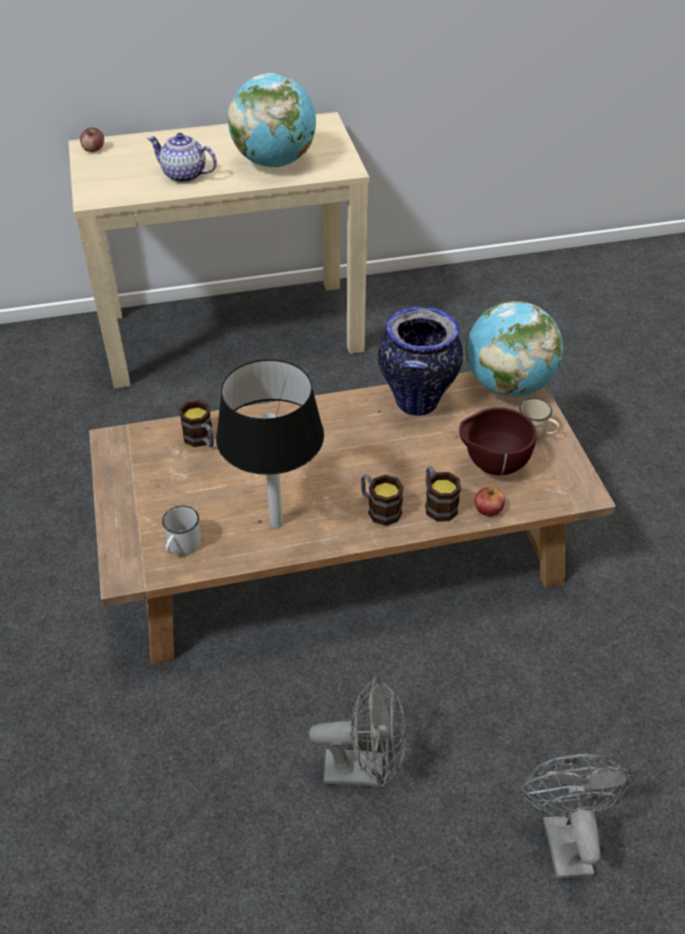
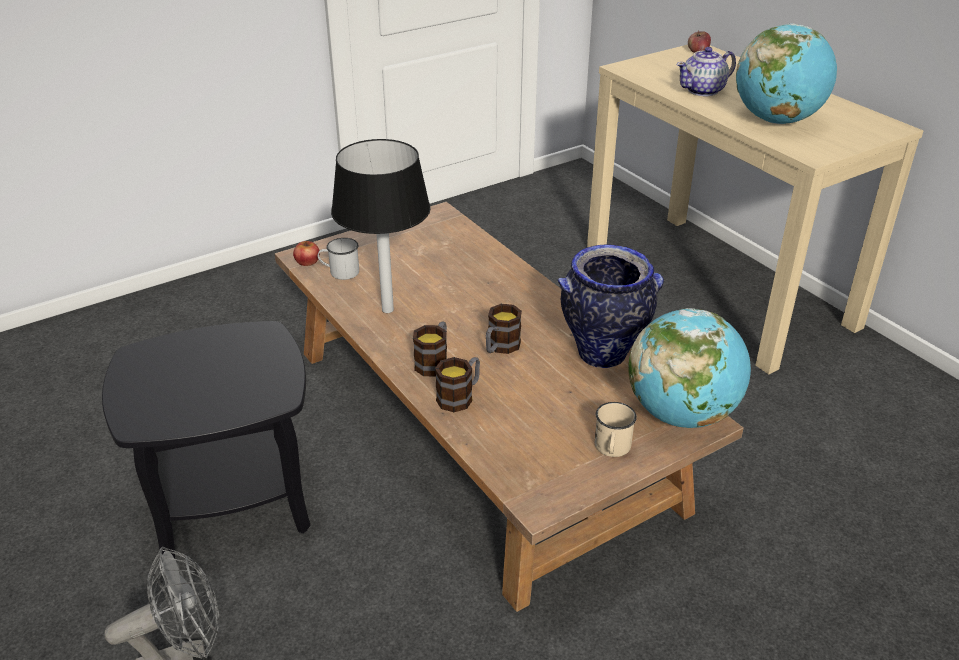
camera: 70 degrees right, 10 degrees down
teapot [147,133,217,183] -> teapot turned 120 degrees counterclockwise [676,47,736,96]
mug [179,400,214,447] -> mug moved to [486,304,522,354]
grey fan [309,676,406,789] -> black side table [102,321,311,558]
brown bowl [459,407,536,475] -> none
apple [474,487,505,516] -> apple moved to [293,241,320,266]

